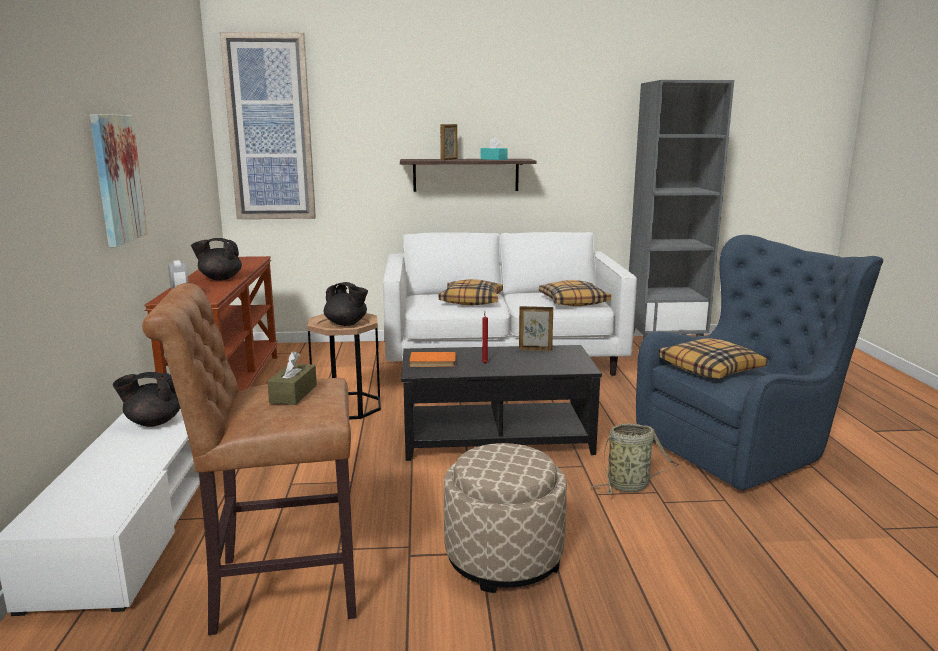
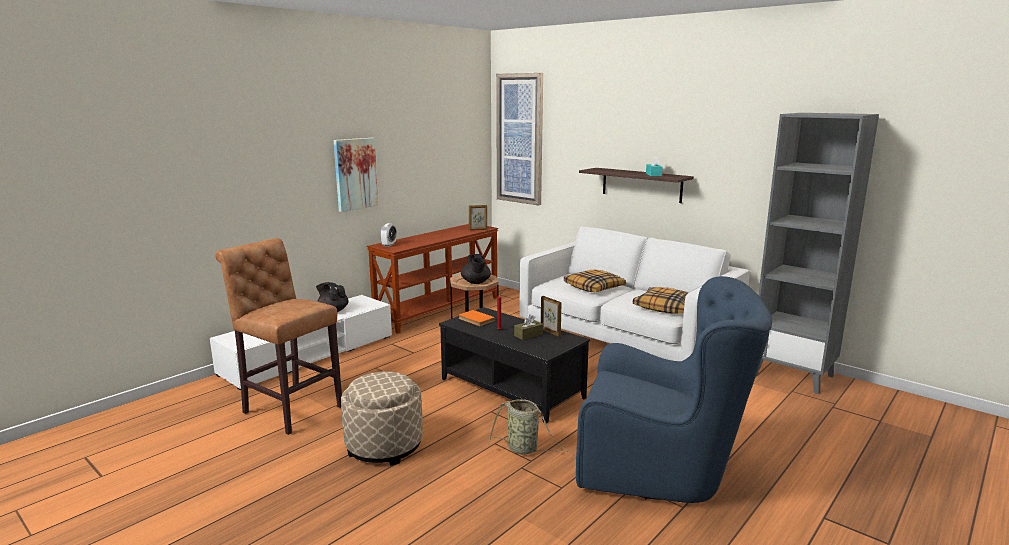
camera: 45 degrees right, 0 degrees up
black teapot [191,238,242,281] -> none
brown tissue box [267,351,317,405] -> brown tissue box moved to [514,315,543,340]
picture frame [440,124,457,160] -> picture frame moved to [469,205,487,230]
pillow [658,338,767,379] -> none

